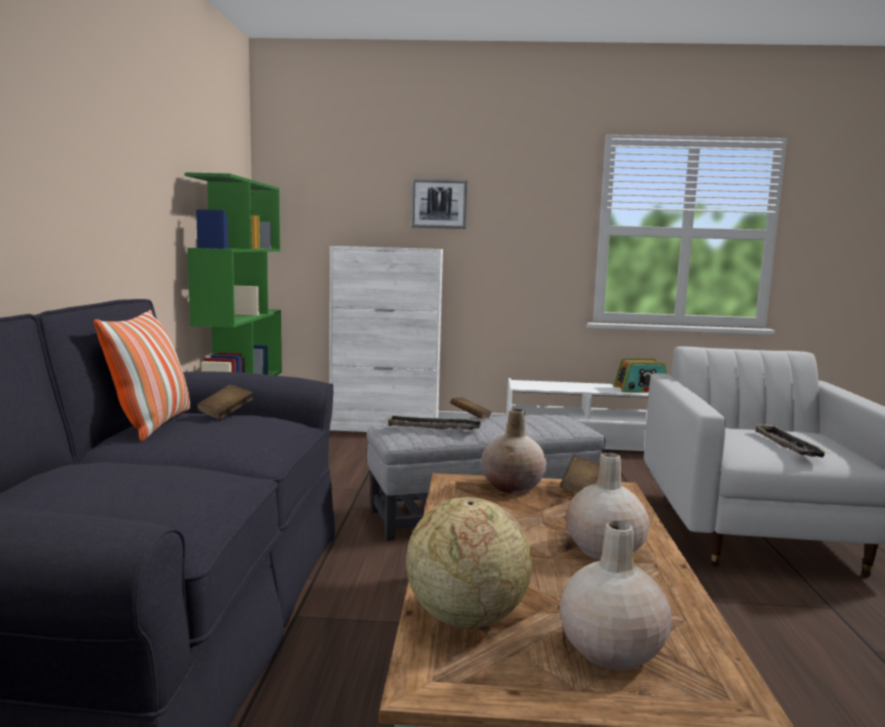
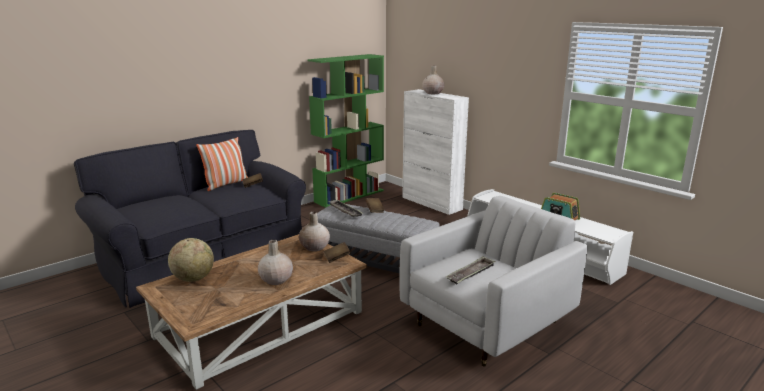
camera: 45 degrees right, 10 degrees up
picture [411,179,467,229] -> none
beige vase [560,521,672,671] -> beige vase moved to [422,65,444,94]

